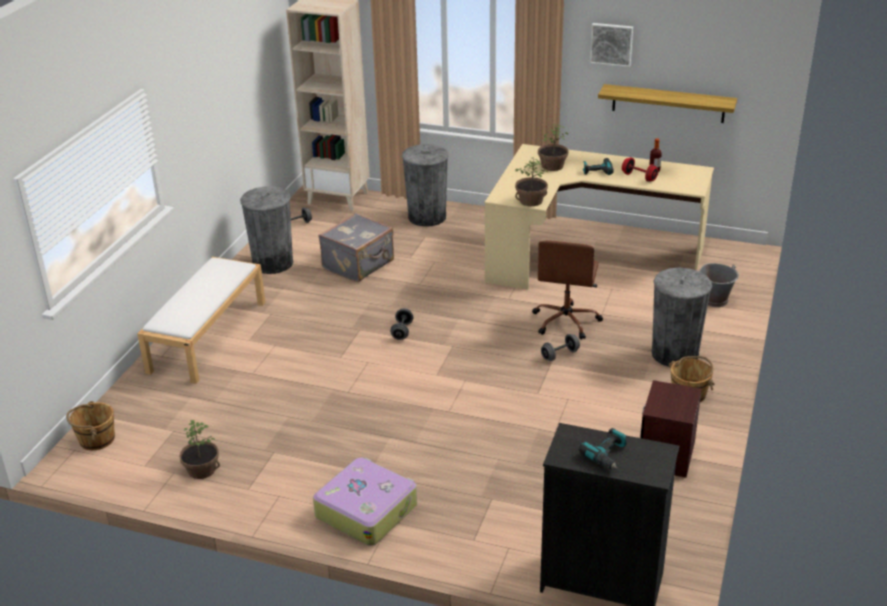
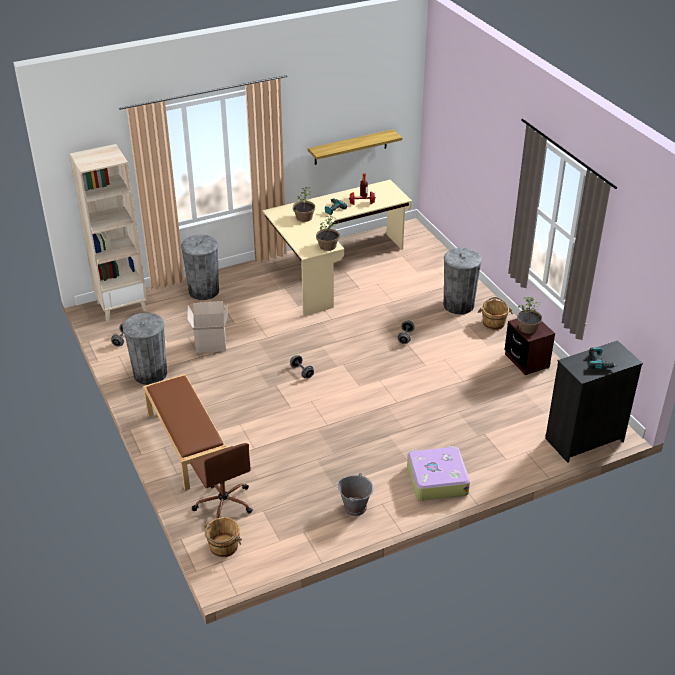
camera: 45 degrees left, 5 degrees up
white bench [137,257,265,384] -> brown bench [143,374,227,491]
potted plant [179,420,220,479] -> potted plant moved to [517,297,542,334]
grey suitcase [318,213,394,282] -> cardboard box [187,301,228,353]
brown office chair [532,240,603,339] -> brown office chair moved to [190,443,253,519]
picture [590,23,633,67] -> none
grey bucket [699,263,739,307] -> grey bucket moved to [337,473,374,516]

